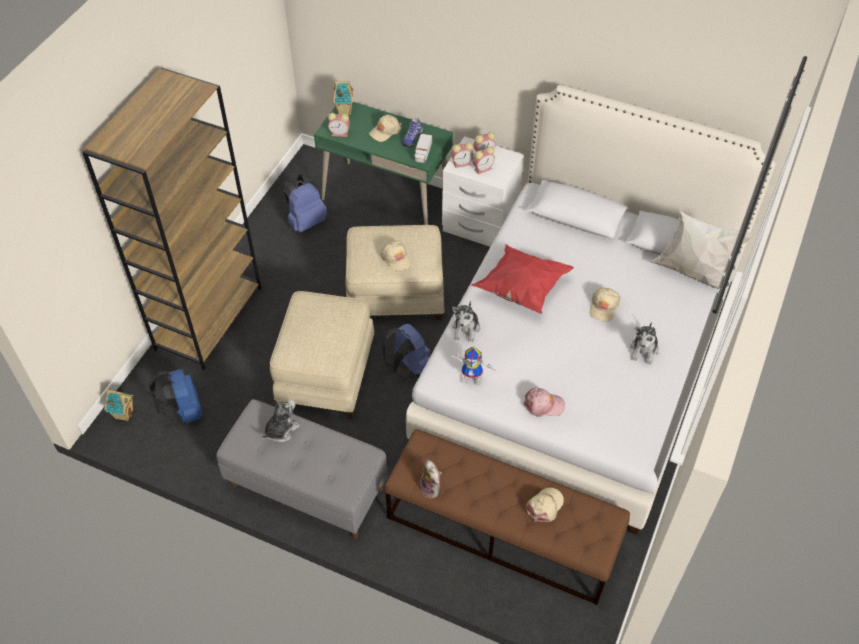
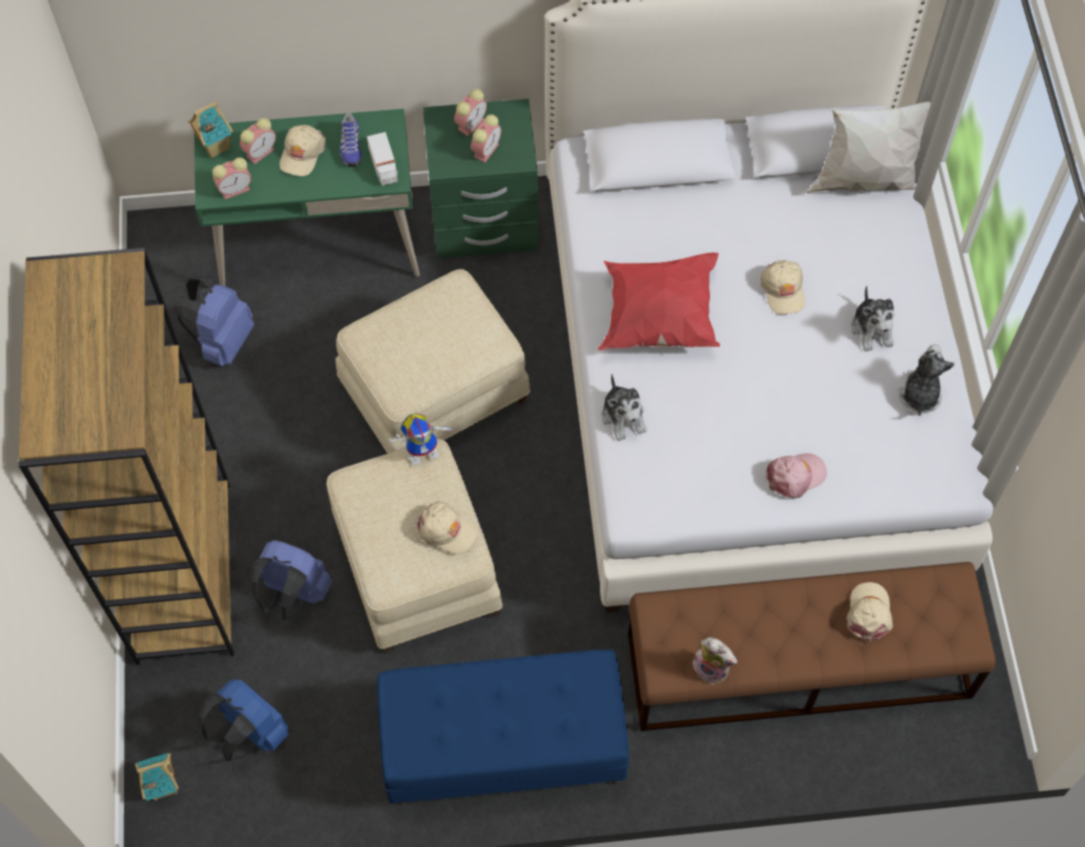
camera: 30 degrees left, 10 degrees up
grey bench [216,399,388,539] -> blue bench [377,650,629,805]
plush toy [261,400,300,442] -> plush toy moved to [899,344,955,416]
beige cap [381,241,412,272] -> beige cap moved to [417,501,477,555]
blue backpack [382,323,430,377] -> blue backpack moved to [250,540,332,620]
white nightstand [442,136,524,247] -> green nightstand [423,99,538,259]
alarm clock [451,142,474,168] -> alarm clock moved to [240,118,276,164]
toy robot [451,347,497,385] -> toy robot moved to [388,413,455,466]

